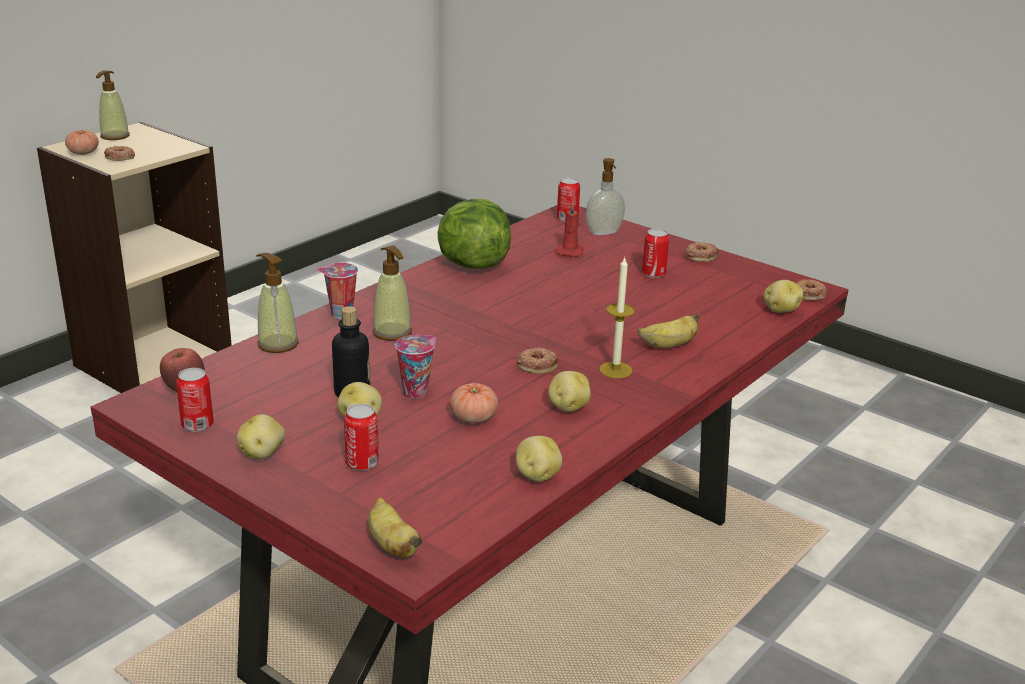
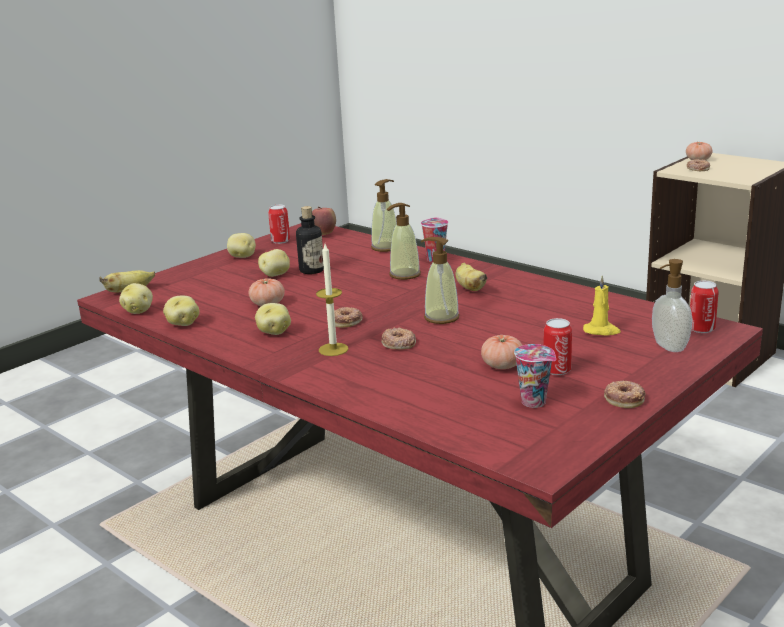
camera: 95 degrees right, 5 degrees down
soap dispenser [96,70,130,140] -> soap dispenser moved to [421,237,460,324]
can [344,404,379,471] -> none
cup [395,335,436,399] -> cup moved to [514,344,556,408]
lettuce [437,199,511,269] -> none
red candle [556,202,583,257] -> yellow candle [583,275,621,336]
banana [637,313,700,348] -> banana moved to [456,263,488,291]
potato [764,280,803,313] -> potato moved to [119,283,153,314]
donut [796,279,827,300] -> donut moved to [381,327,416,349]
none -> tomato [481,335,522,369]

